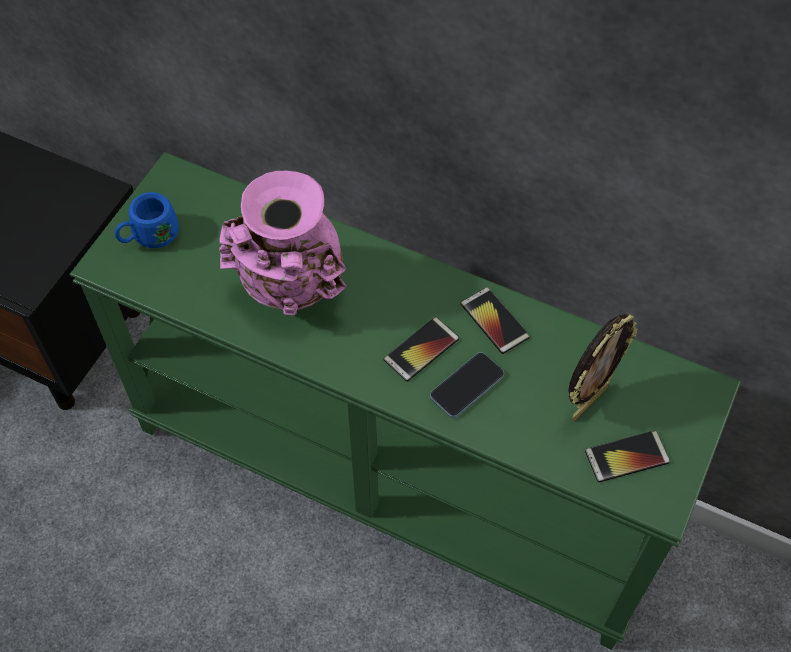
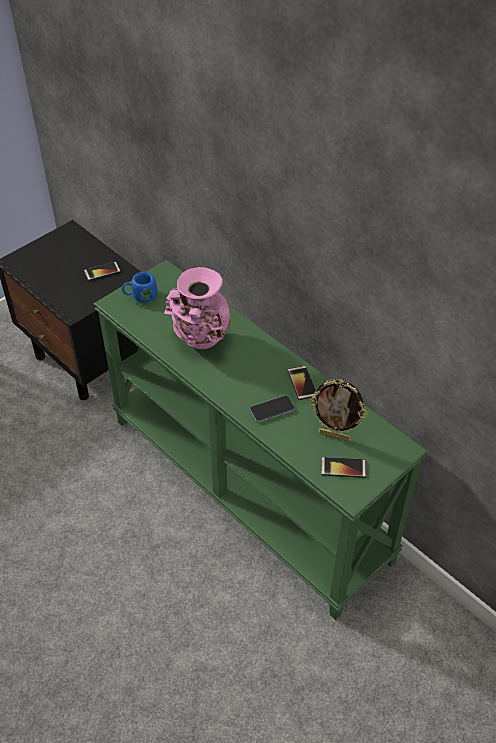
camera: 20 degrees right, 10 degrees down
phone [383,317,459,382] -> phone moved to [84,261,121,281]
picture frame [568,314,638,421] -> picture frame turned 45 degrees clockwise [310,379,367,441]

